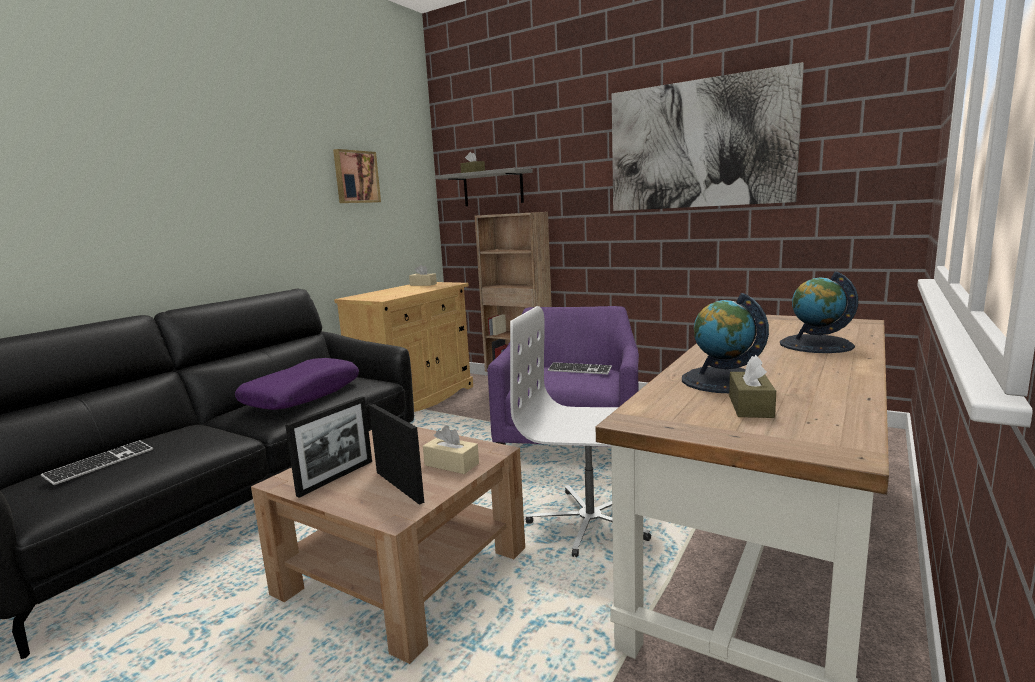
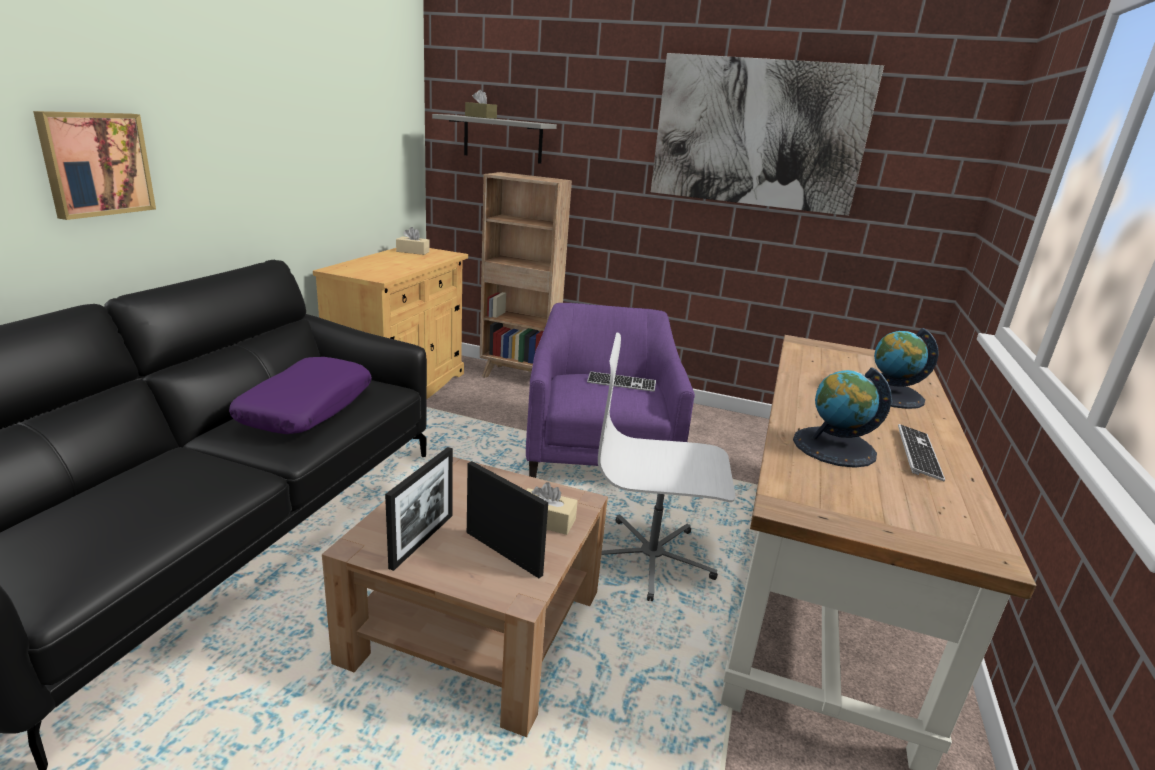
camera: 15 degrees left, 10 degrees up
keyboard [41,440,153,485] -> keyboard moved to [898,424,945,481]
picture [333,149,381,203] -> picture moved to [33,111,156,220]
brown tissue box [729,355,776,418] -> none

